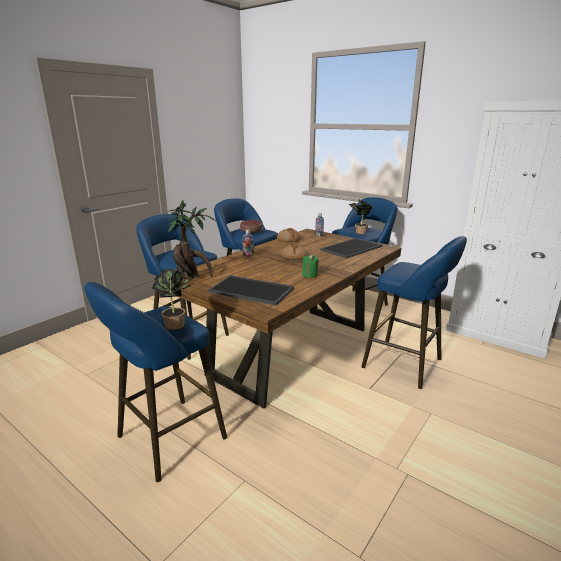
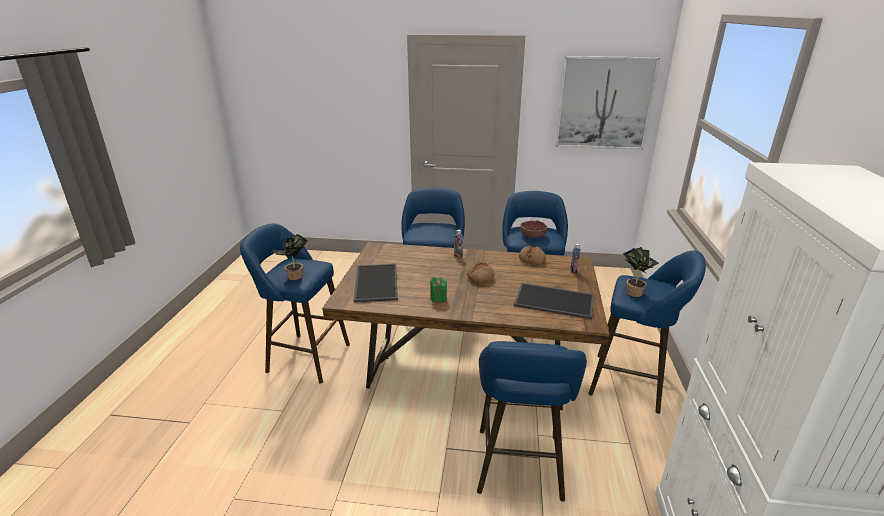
camera: 60 degrees right, 5 degrees up
potted plant [168,199,215,282] -> none
none -> picture [555,56,660,150]

